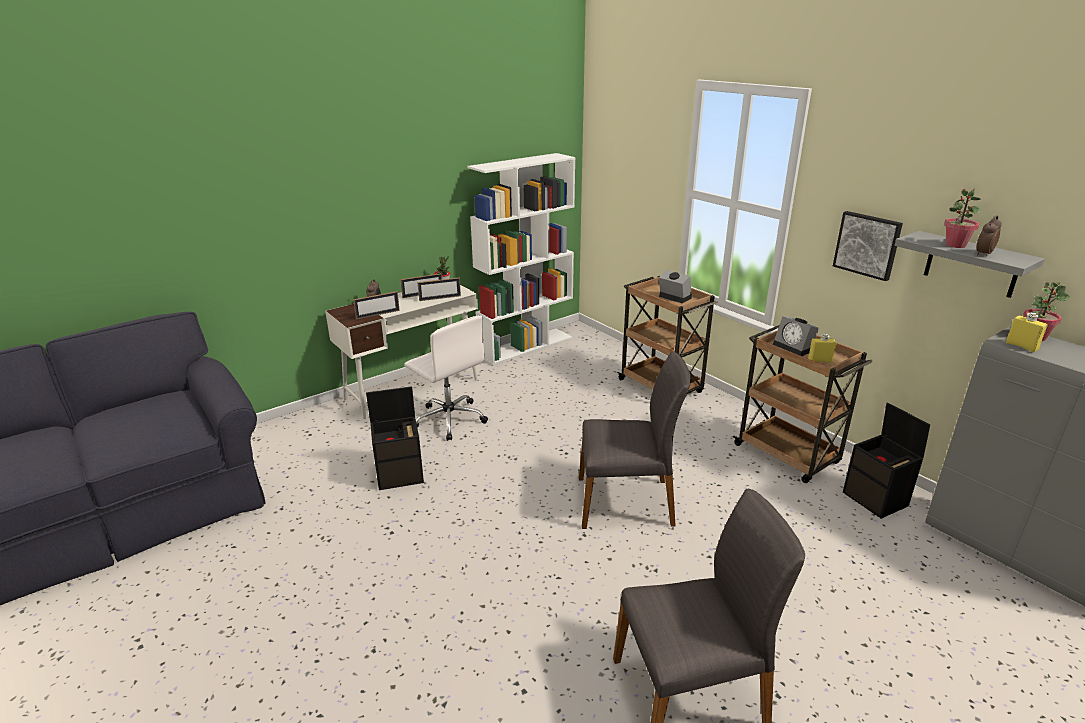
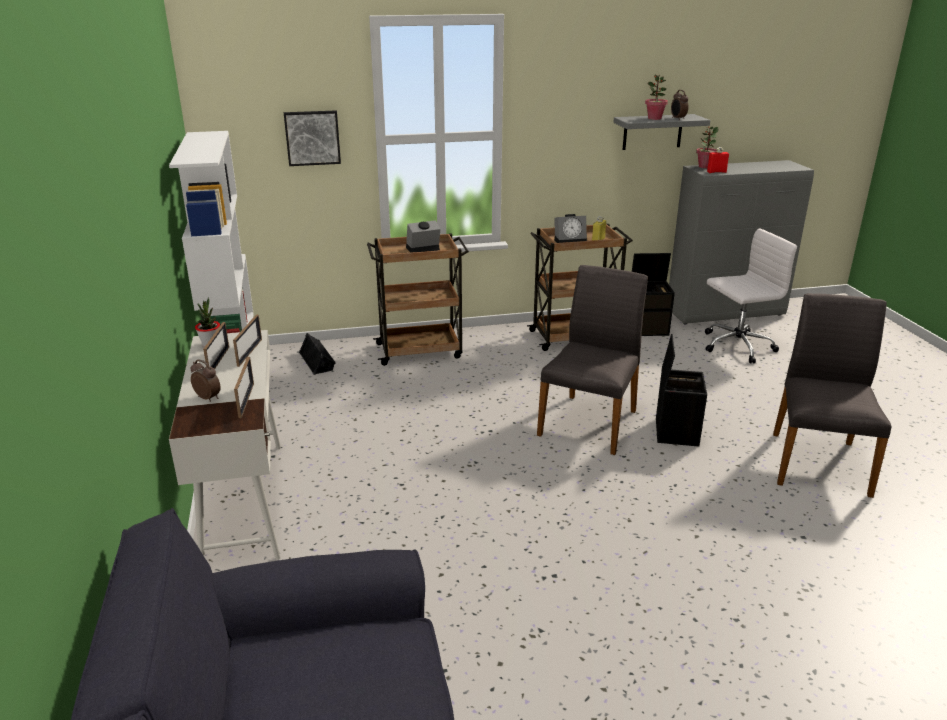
camera: 65 degrees left, 0 degrees up
black storage box [366,386,424,490] -> black storage box moved to [656,334,707,447]
white office chair [404,315,488,441] -> white office chair moved to [705,229,797,363]
picture [833,211,903,281] -> picture moved to [284,110,341,166]
yellow bottle [1006,312,1048,352] -> red bottle [707,147,729,173]
none -> black speaker [299,333,336,375]

